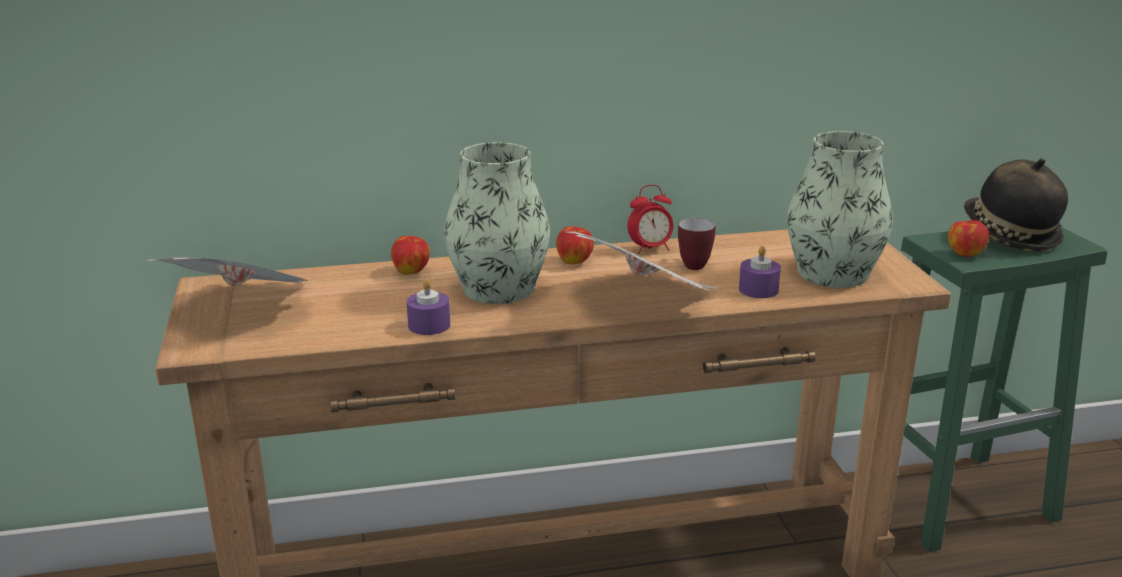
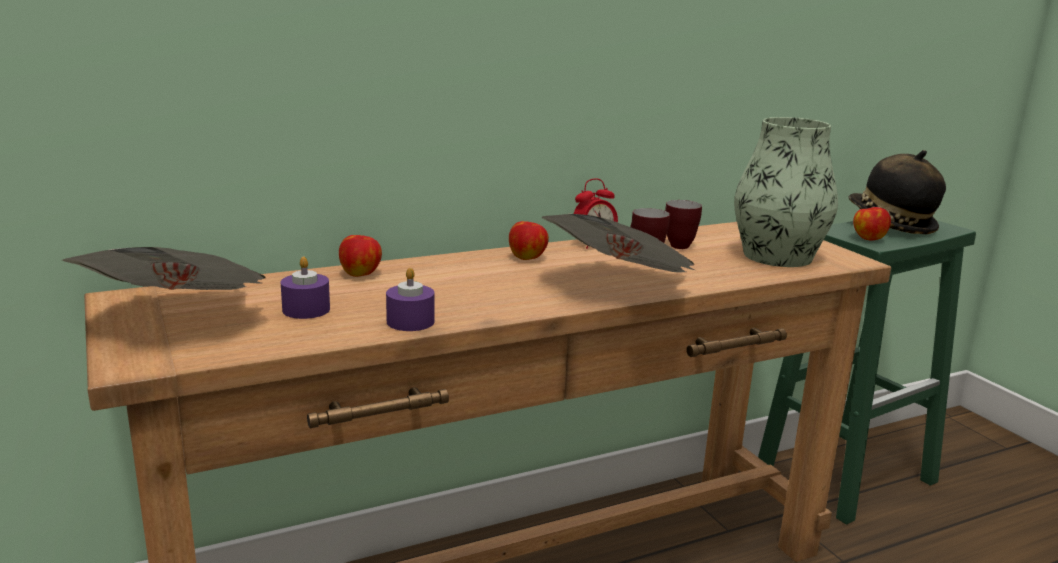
camera: 15 degrees left, 5 degrees down
vase [444,142,550,304] -> none
purple candle [739,246,781,298] -> purple candle moved to [281,257,330,319]
none -> mug [665,200,702,249]

